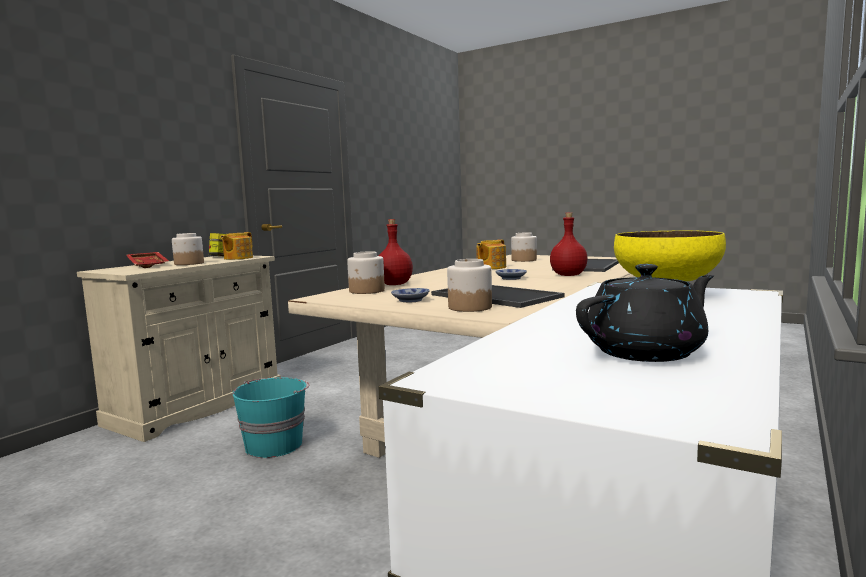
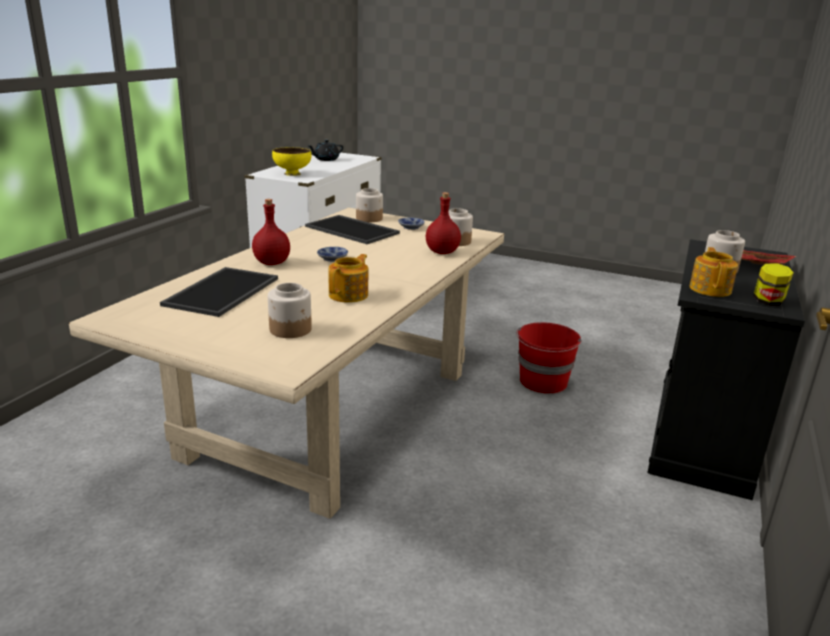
camera: 170 degrees right, 15 degrees up
beige cabinet [77,256,281,442] -> black cabinet [648,239,805,500]
turquoise bucket [232,377,309,458] -> red bucket [516,322,582,394]

